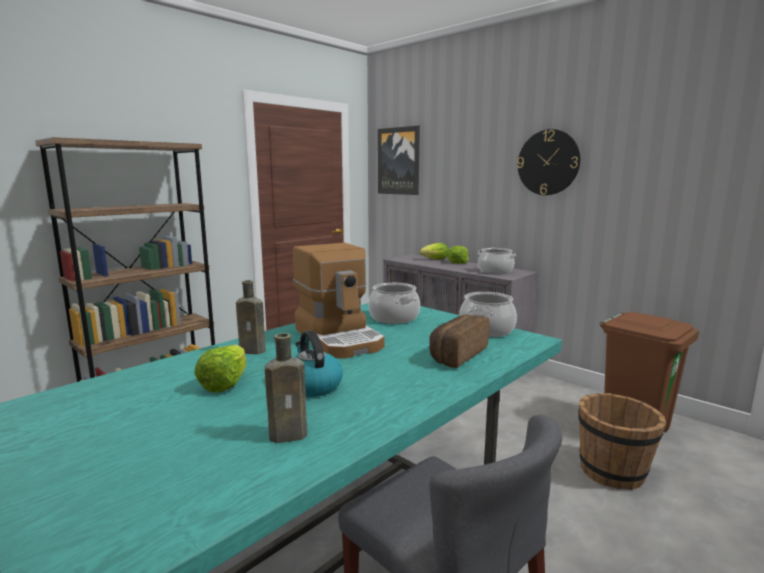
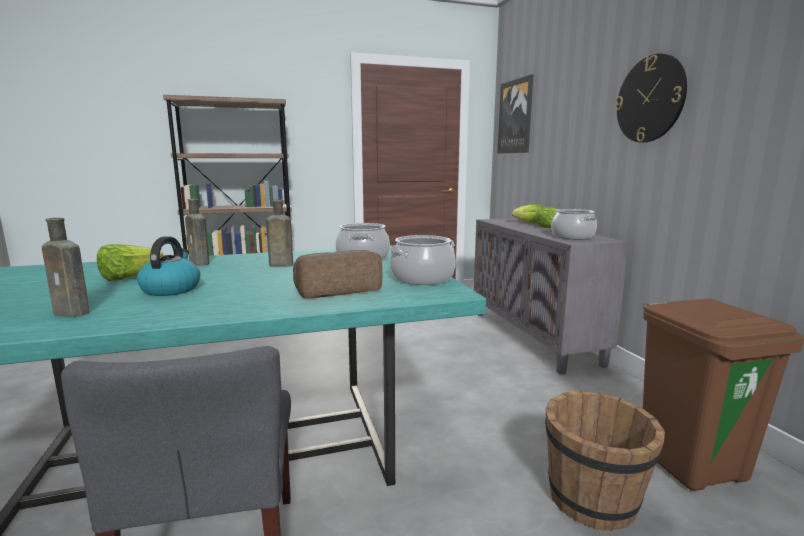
camera: 30 degrees right, 0 degrees up
coffee machine [293,243,385,359] -> brown bottle [266,199,293,267]

